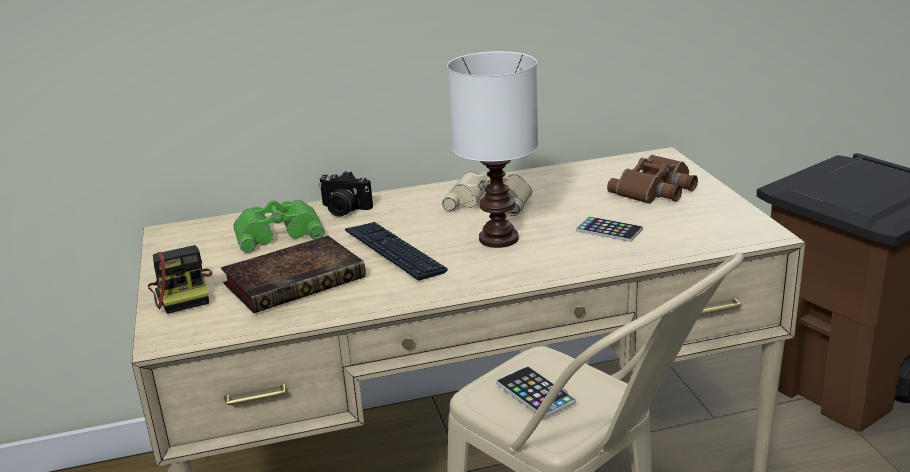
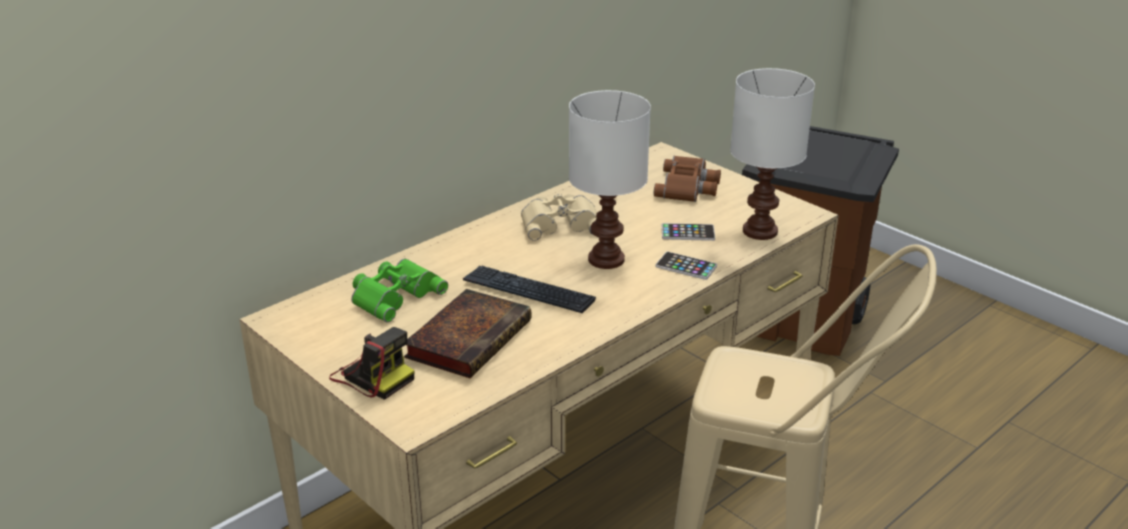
camera: 30 degrees left, 5 degrees up
camera [319,171,373,217] -> none
phone [496,366,576,418] -> phone moved to [655,252,717,280]
none -> white table lamp [730,68,815,240]

